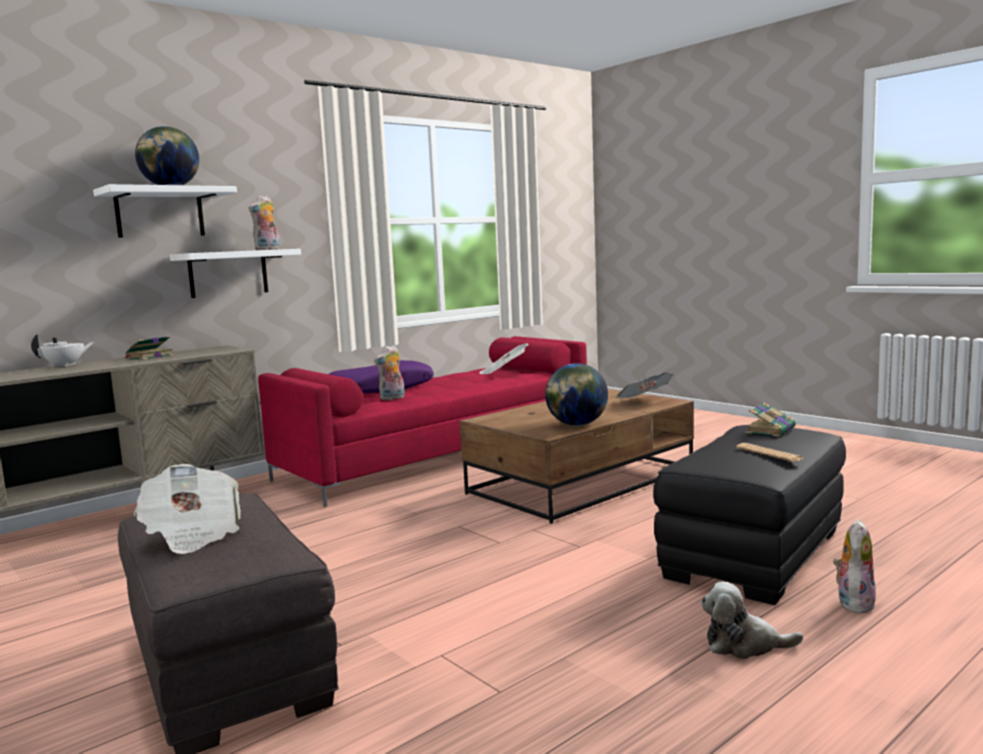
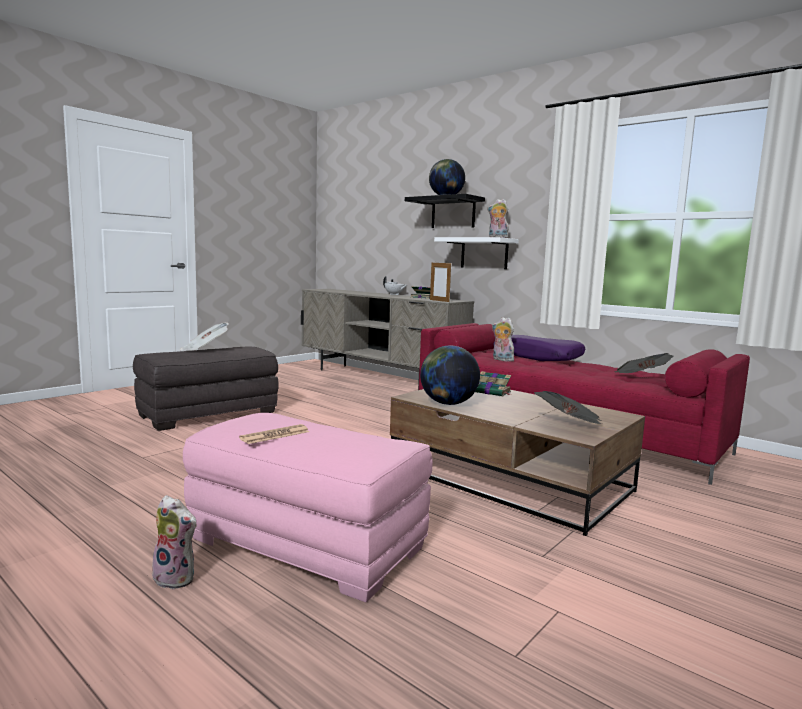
camera: 80 degrees right, 0 degrees up
white shelf [93,184,237,238] -> black shelf [405,194,485,228]
black ottoman [653,425,846,605] -> pink ottoman [183,413,433,602]
plush toy [701,582,803,659] -> none
book [745,402,796,437] -> book moved to [475,371,511,397]
none -> picture frame [430,261,451,302]

